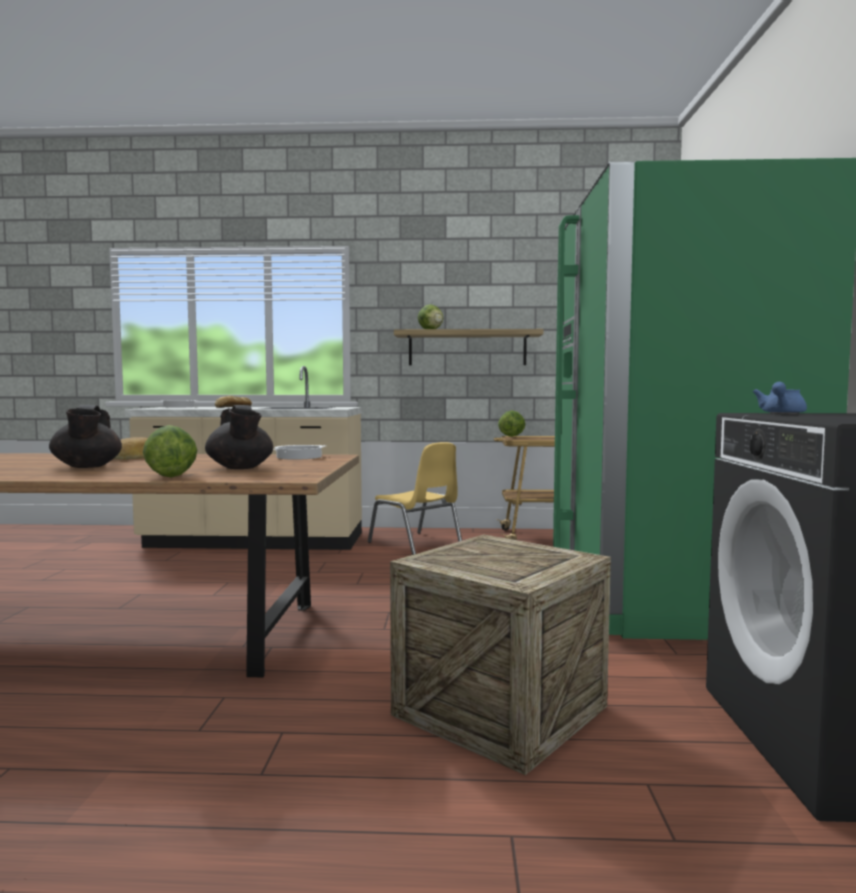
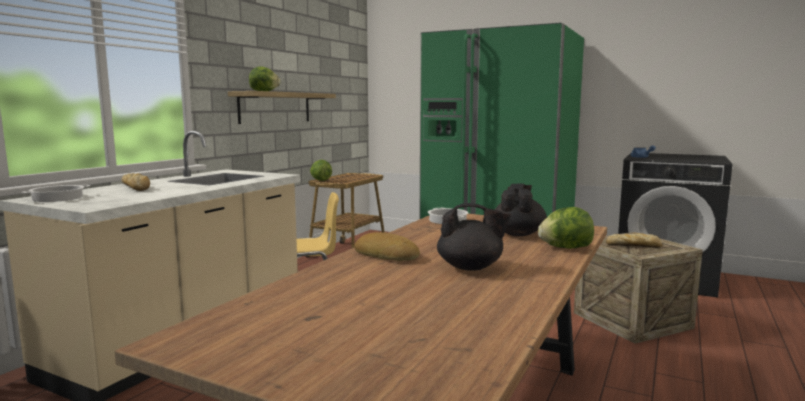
camera: 65 degrees left, 5 degrees up
black teapot [205,405,273,469] -> black teapot turned 75 degrees counterclockwise [495,184,547,236]
none -> bread [606,233,662,248]

